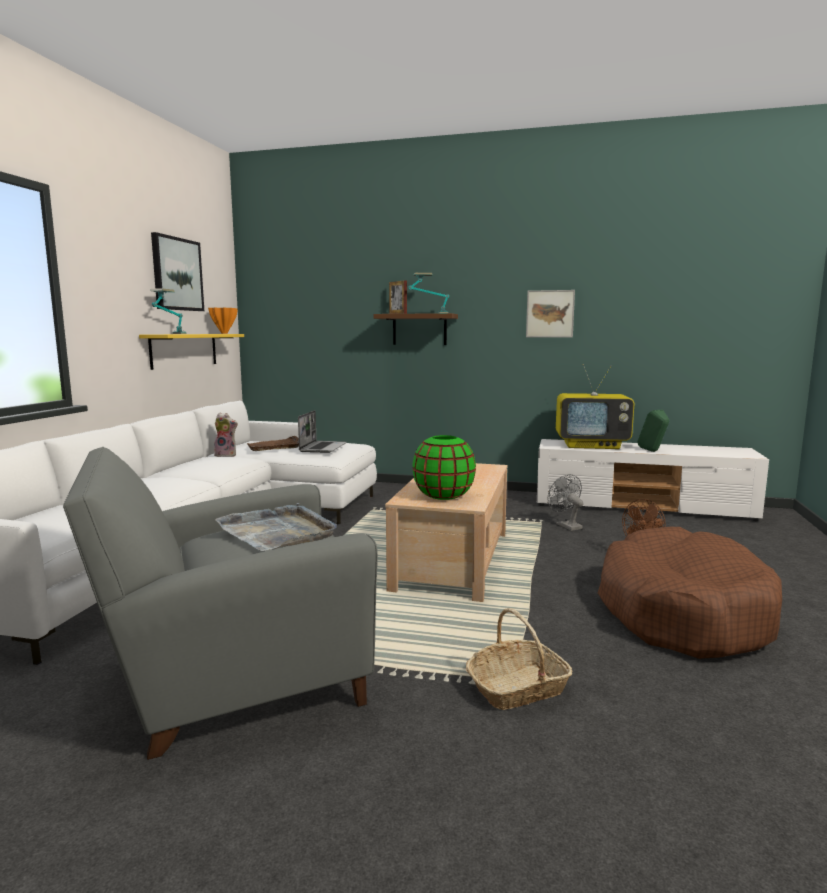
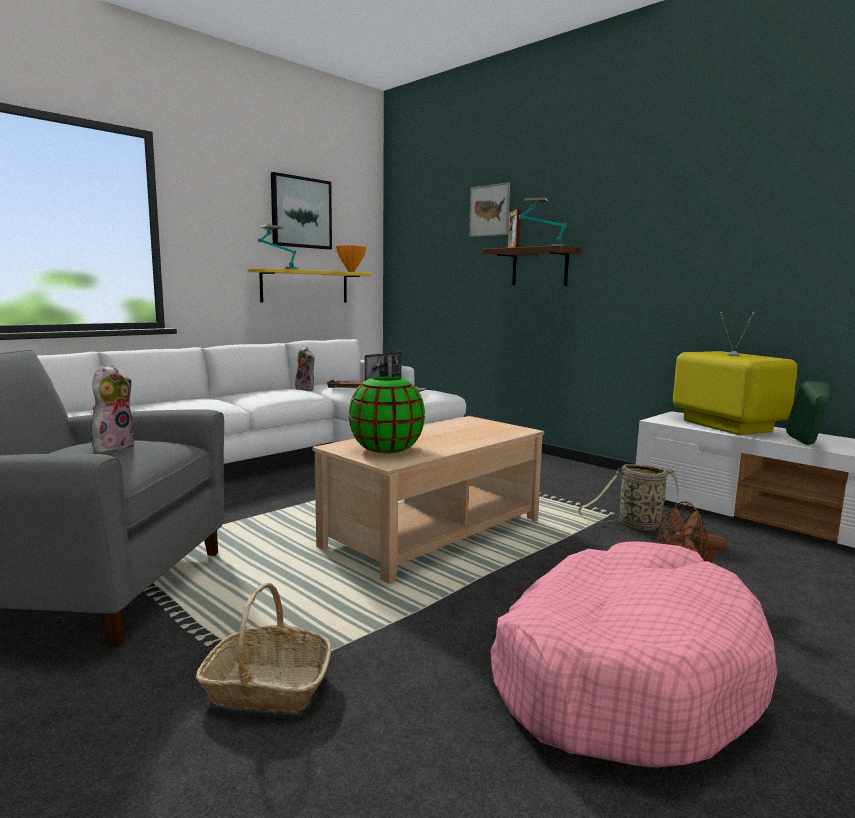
camera: 30 degrees right, 0 degrees up
grey tray [215,503,337,551] -> plush toy [91,365,134,453]
picture [526,290,575,338] -> picture moved to [469,182,510,237]
grey fan [548,474,584,531] -> basket [578,464,685,530]
television [556,364,634,449] -> television turned 150 degrees counterclockwise [673,312,798,435]
brown dog bed [598,527,782,659] -> pink dog bed [490,541,777,768]

